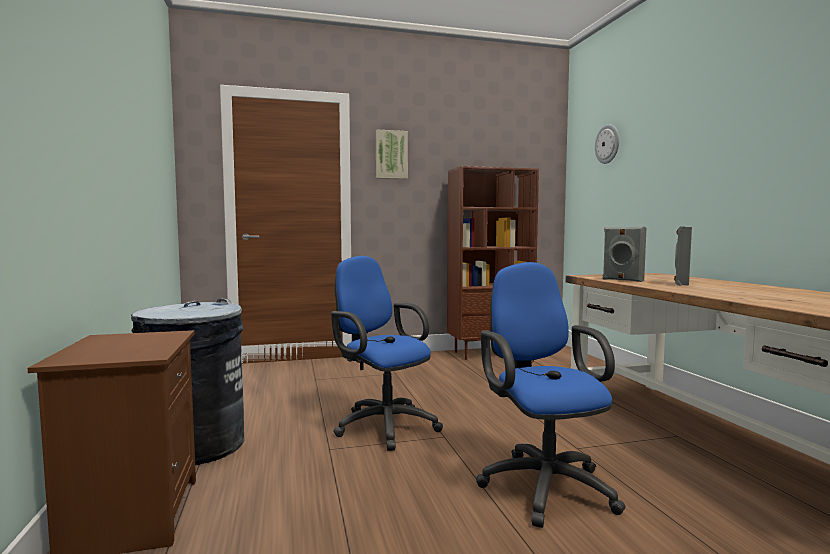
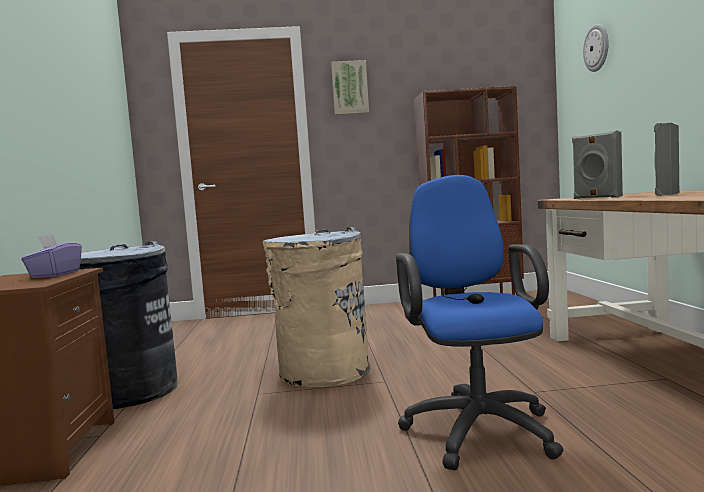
camera: 10 degrees right, 0 degrees up
blue office chair [331,256,443,451] -> beige trash can [263,227,370,387]
none -> purple tissue box [21,234,82,278]

